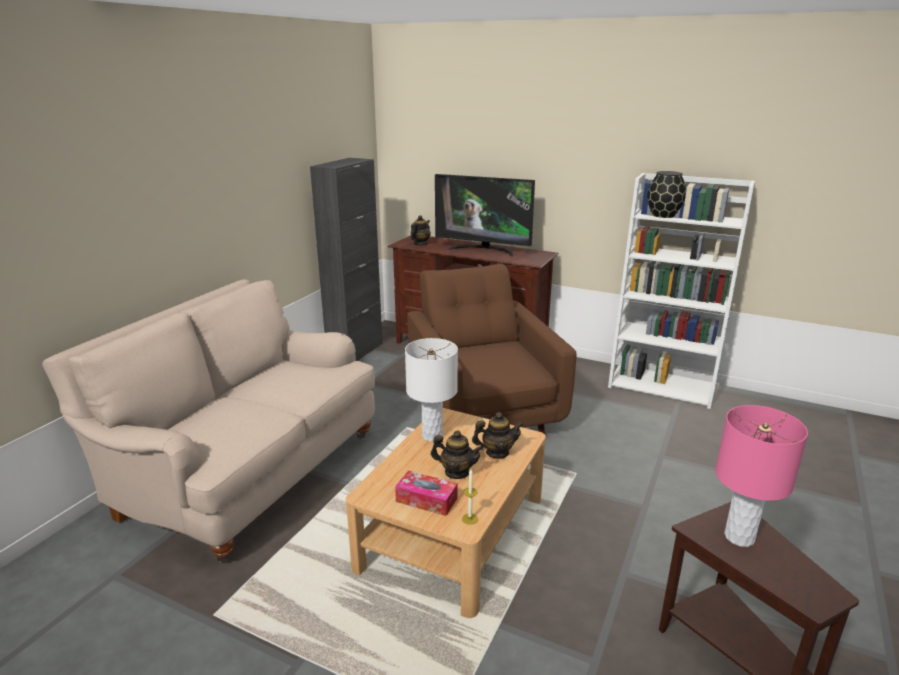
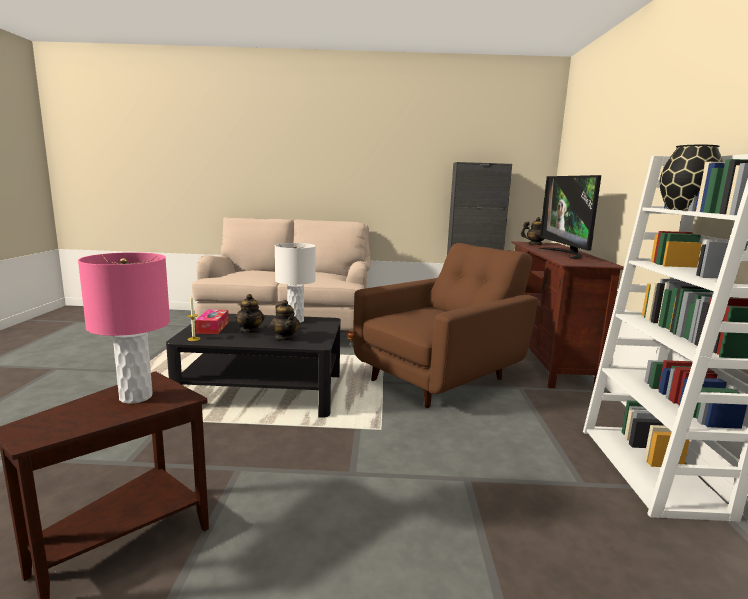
camera: 65 degrees right, 10 degrees down
beige coffee table [346,408,546,618] -> black coffee table [166,314,341,418]

